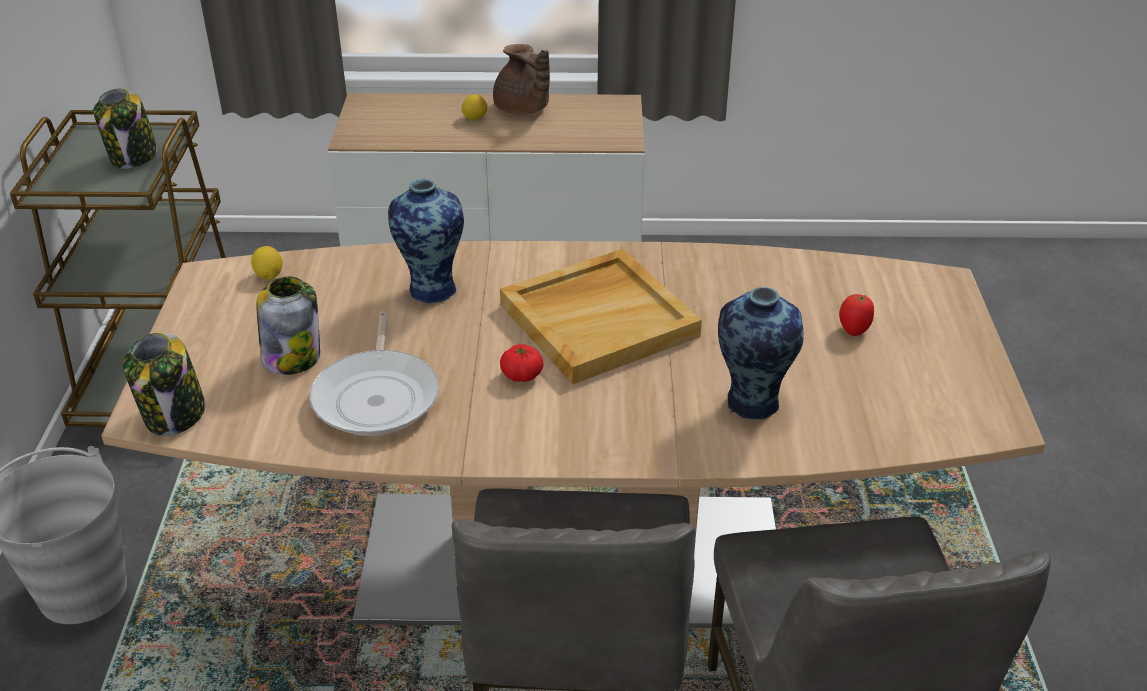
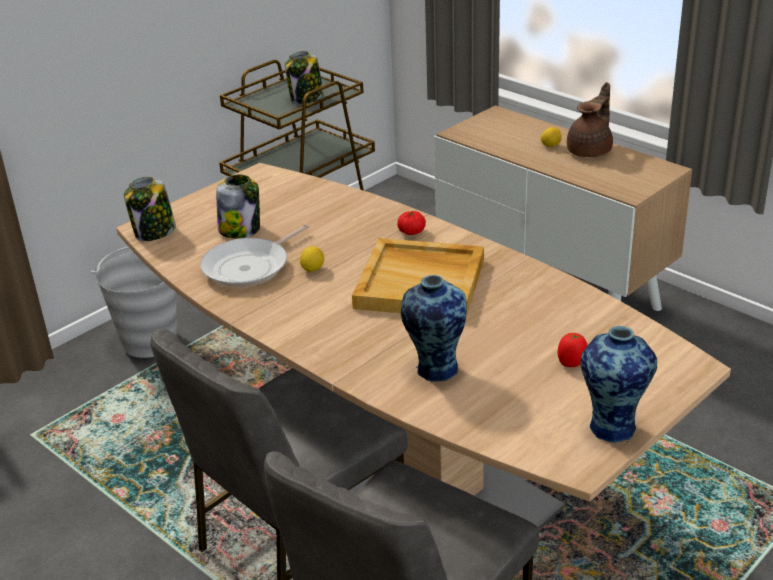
camera: 45 degrees right, 5 degrees down
lemon [251,246,283,280] -> lemon moved to [300,246,324,272]
vase [388,179,464,304] -> vase moved to [580,326,657,443]
brown teapot [493,44,550,115] -> brown teapot turned 150 degrees counterclockwise [567,82,613,157]
tomato [500,344,544,382] -> tomato moved to [397,211,426,235]

